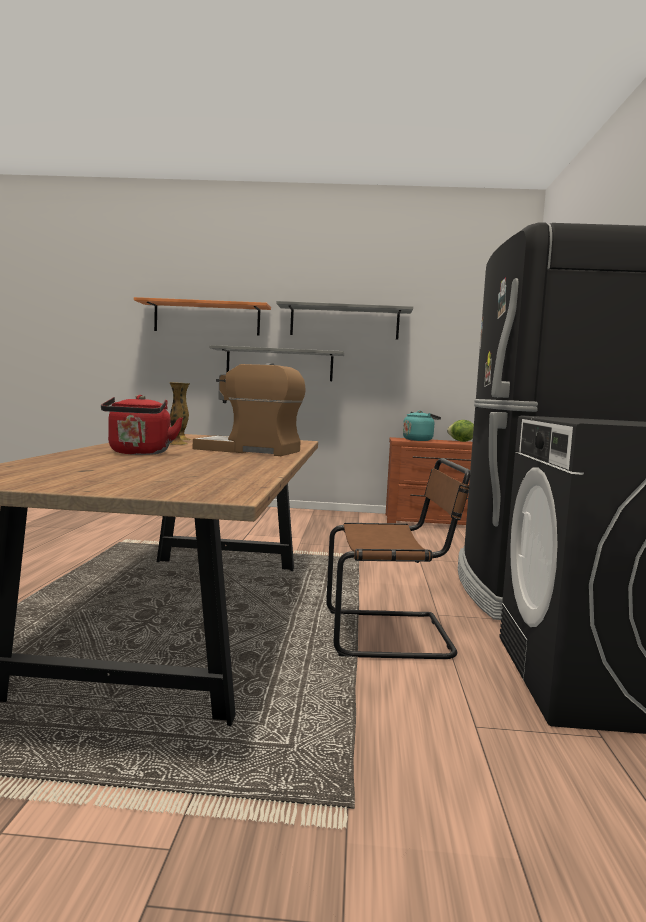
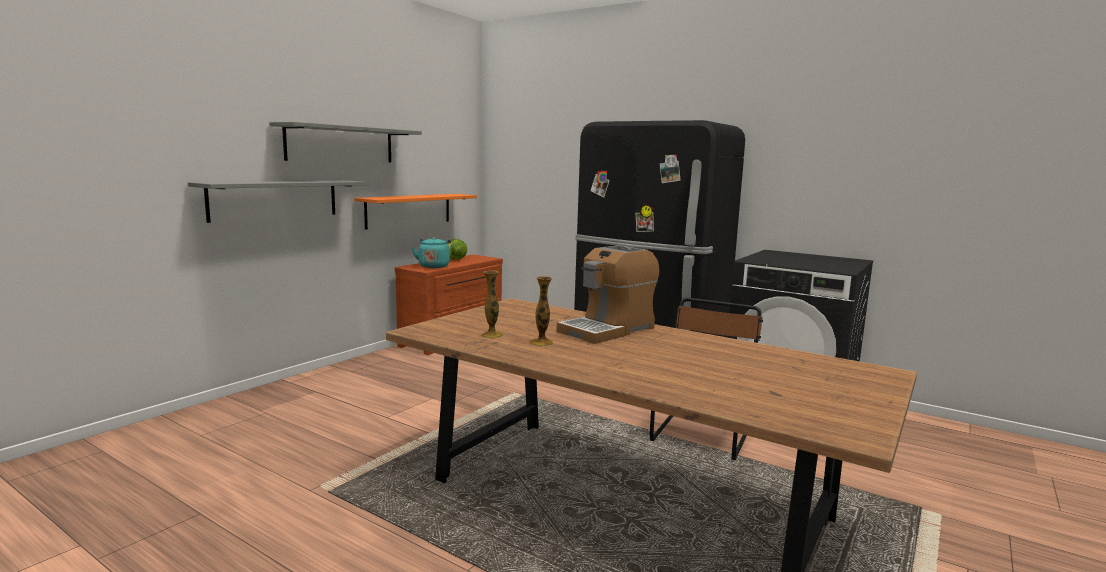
camera: 60 degrees left, 5 degrees up
red kettle [101,395,183,455] -> none
orange shelf [134,297,271,336] -> orange shelf moved to [354,194,477,230]

